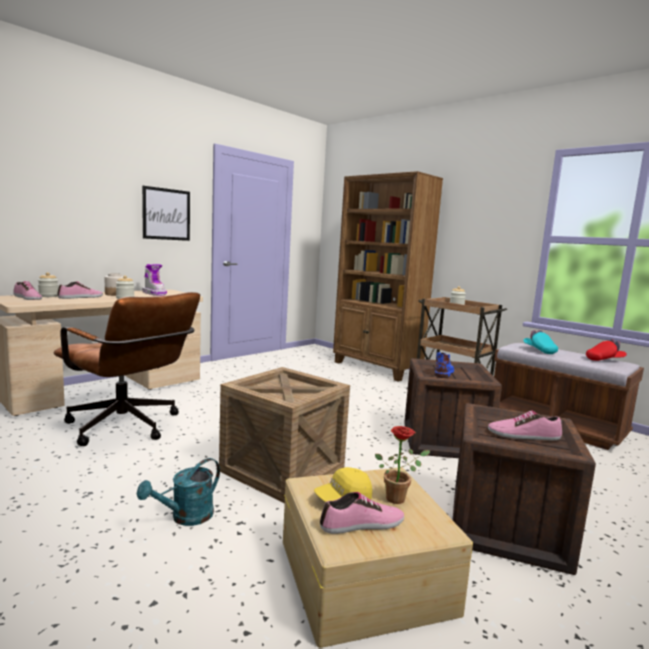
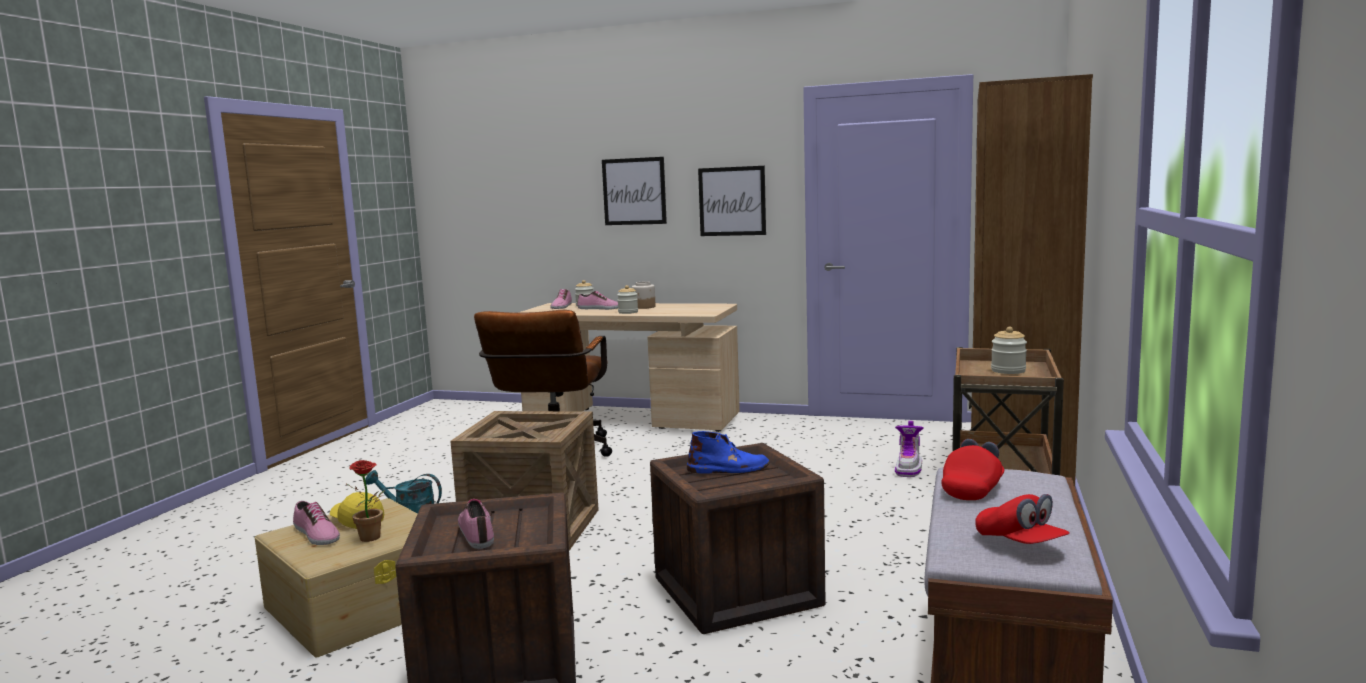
camera: 65 degrees right, 0 degrees up
boot [142,264,167,296] -> boot moved to [895,421,924,477]
turquoise cap [523,330,558,354] -> red cap [941,439,1004,500]
none -> picture [602,157,667,225]

